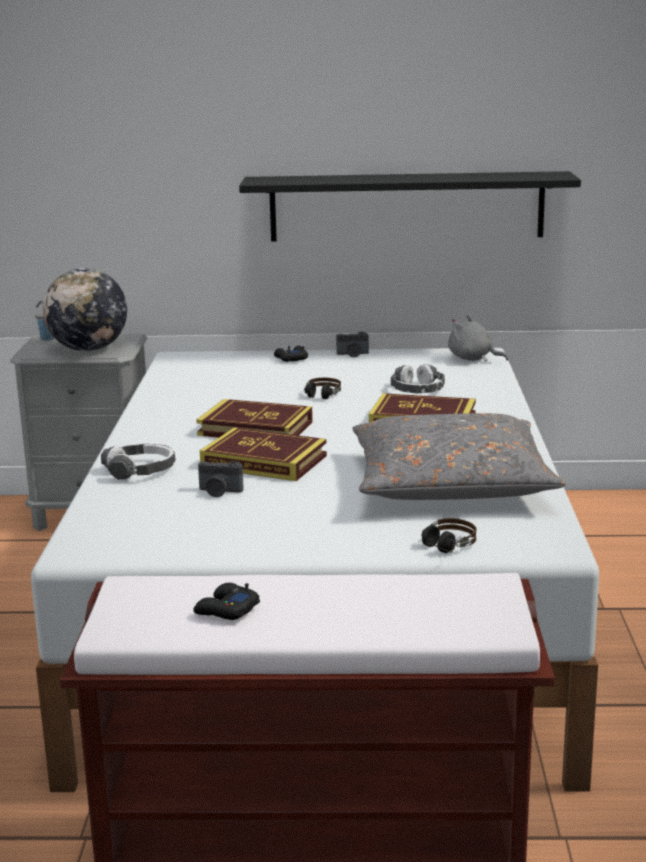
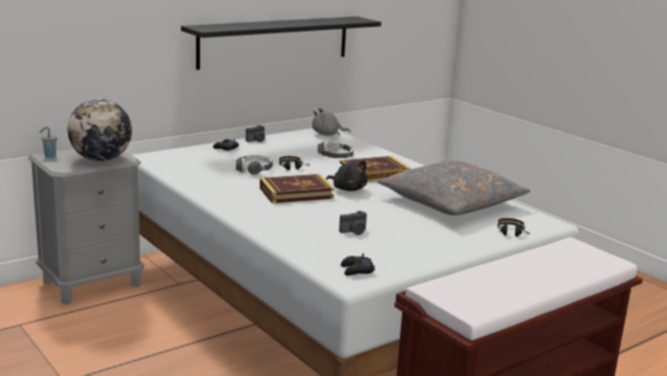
camera: 40 degrees left, 0 degrees up
headphones [101,444,176,480] -> headphones moved to [236,155,273,175]
black game controller [193,583,260,620] -> black game controller moved to [341,254,375,276]
book [200,427,327,481] -> none
none -> black plush toy [326,161,368,191]

